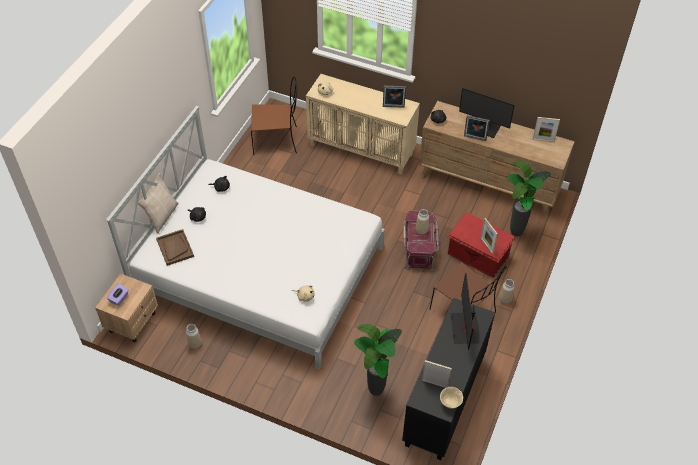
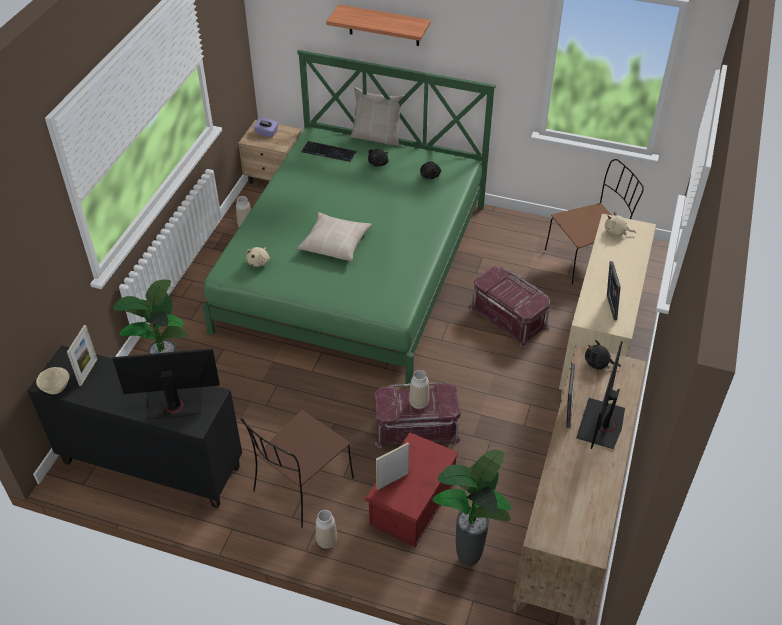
camera: 85 degrees right, 5 degrees down
white bed [106,106,385,370] -> green bed [202,50,496,384]
brown tray [156,229,194,266] -> keyboard [302,141,356,162]
brown chair [251,77,297,155] -> brown chair turned 105 degrees counterclockwise [545,159,644,285]
picture frame [533,117,560,142] -> none
none -> beige pillow [298,212,372,261]
none -> shelf [326,5,431,46]
none -> red storage box [469,266,550,347]

